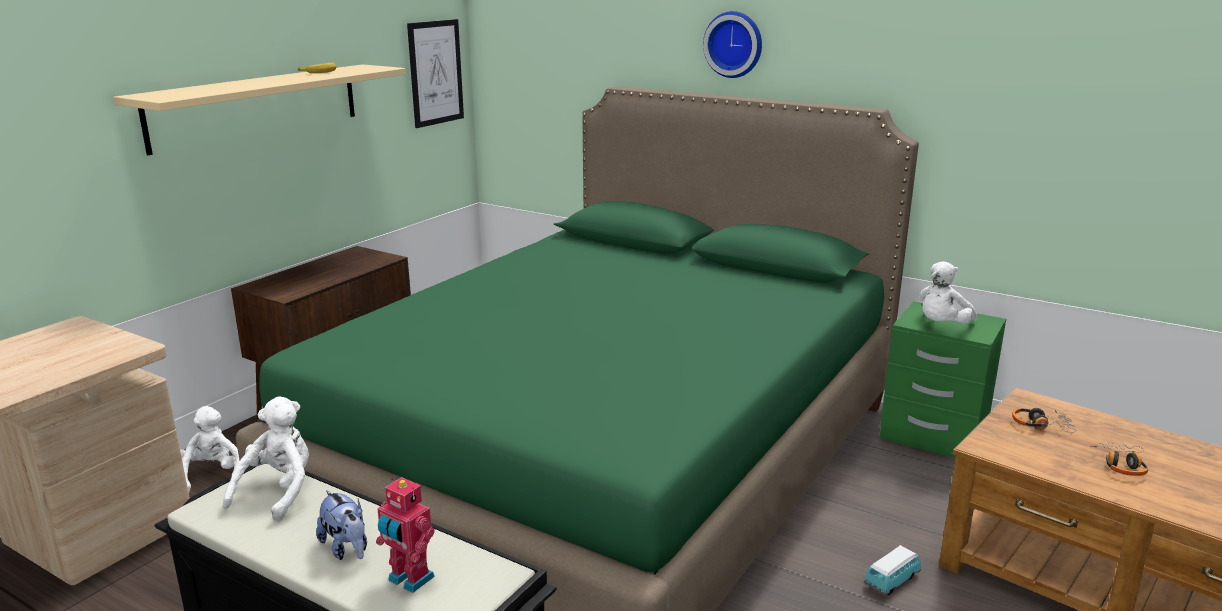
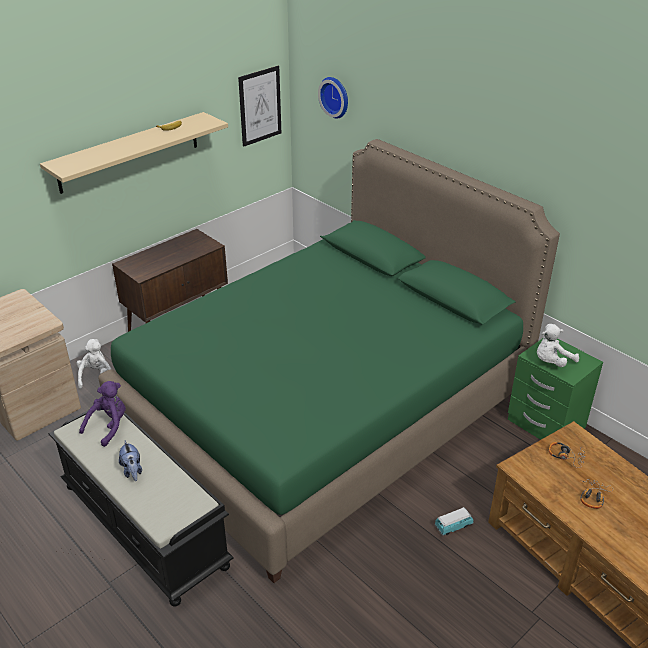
camera: 15 degrees right, 15 degrees up
white plush toy [223,396,309,522] -> purple plush toy [79,381,126,447]
toy robot [376,477,435,593] -> none
wall clock [703,11,762,78] -> wall clock moved to [318,77,348,119]

